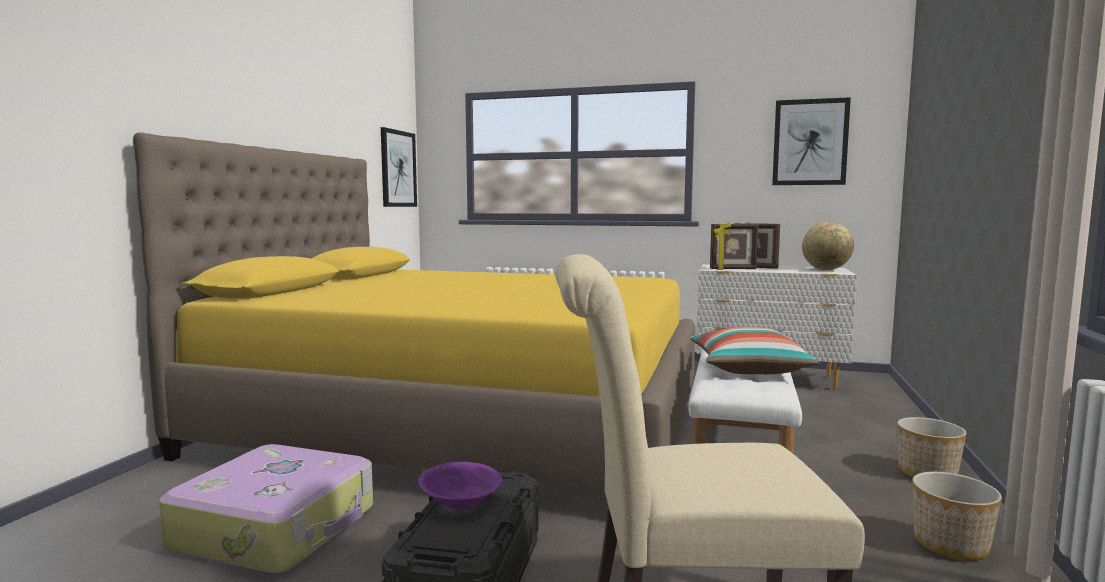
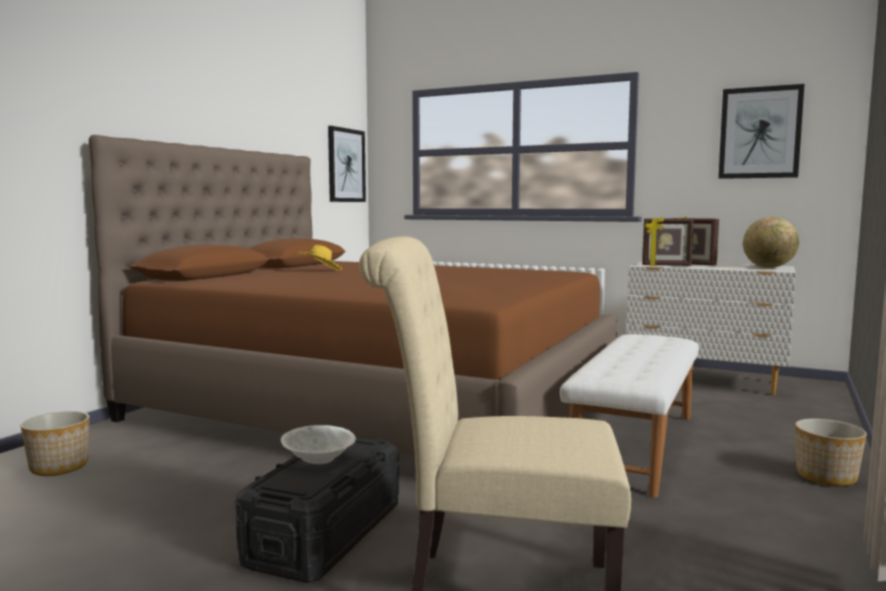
camera: 10 degrees right, 0 degrees up
yellow bed [133,132,695,491] -> brown bed [88,135,617,456]
suitcase [159,444,373,574] -> none
purple bowl [418,462,503,510] -> white bowl [281,425,356,464]
pillow [690,327,819,374] -> none
planter [912,472,1002,561] -> planter moved to [20,411,90,476]
none -> yellow hat [298,245,343,271]

